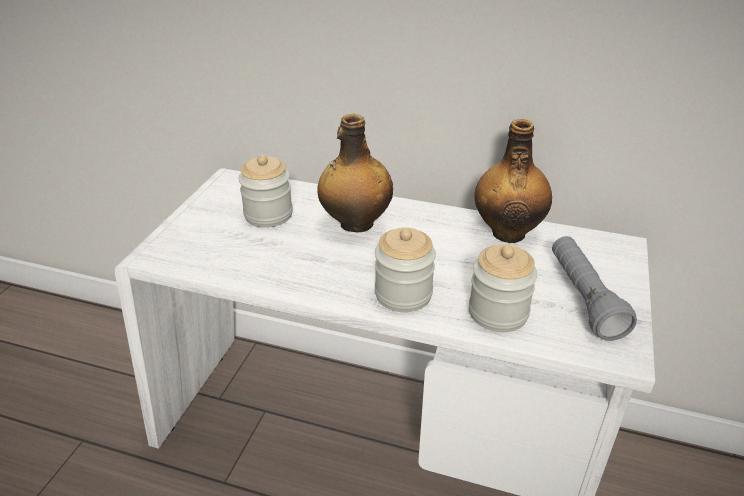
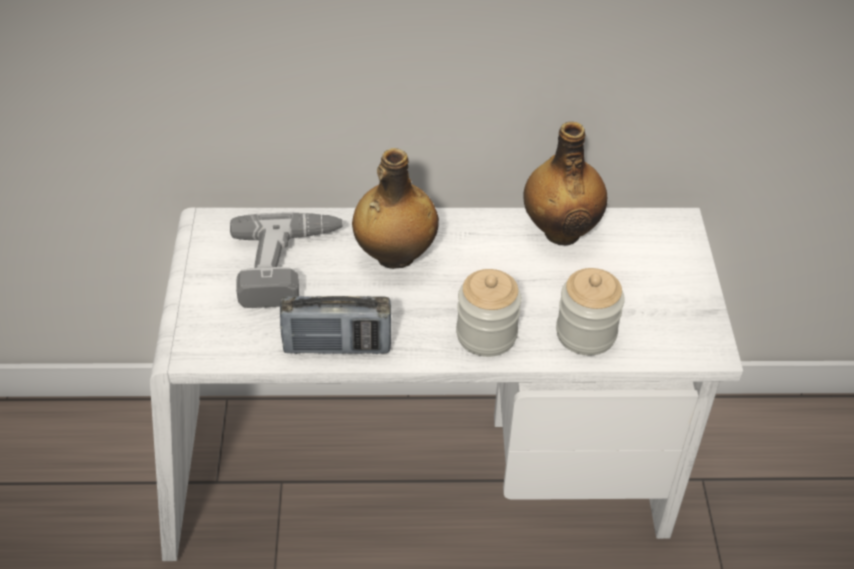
camera: 20 degrees left, 10 degrees up
jar [238,155,293,228] -> power drill [230,212,345,308]
grey flashlight [552,236,637,341] -> none
none -> radio [280,296,391,354]

